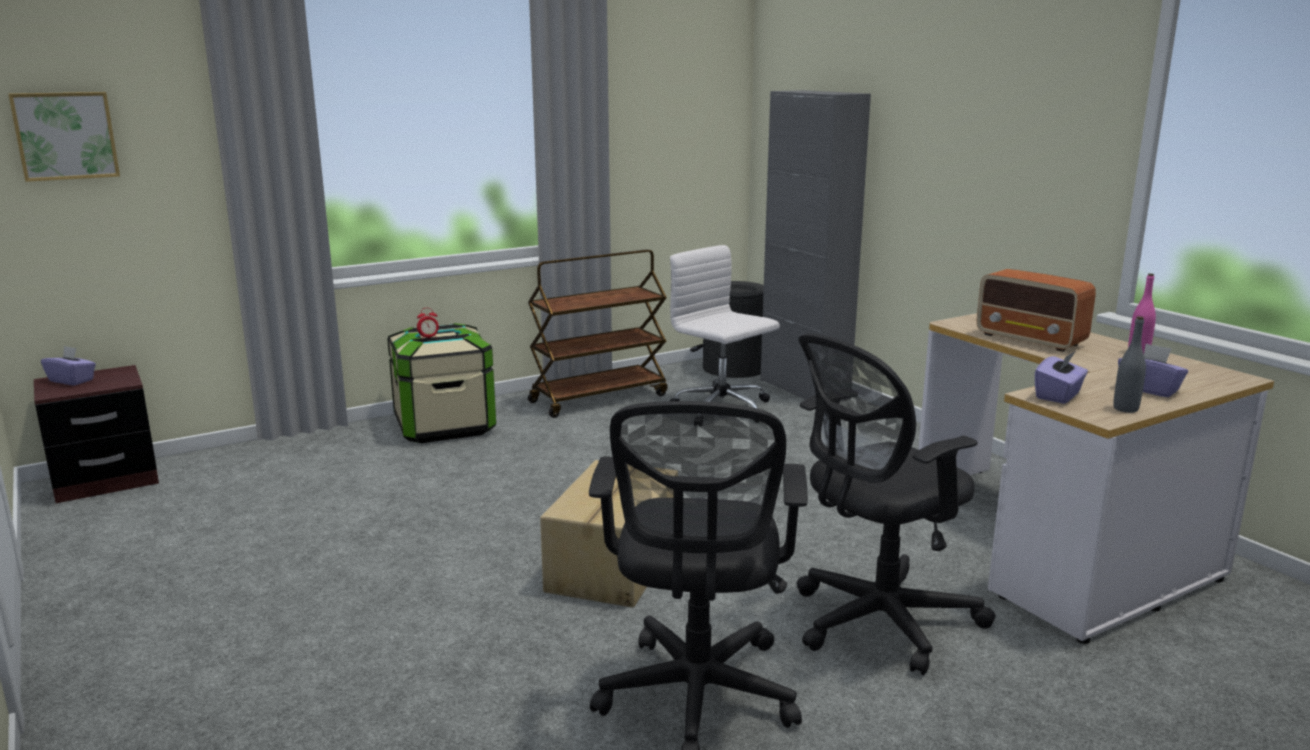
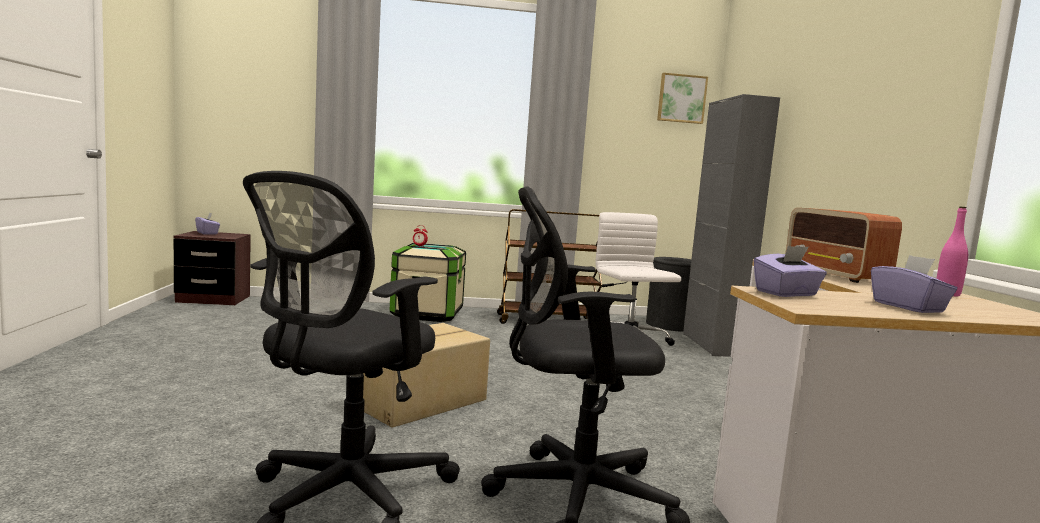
camera: 25 degrees right, 10 degrees down
picture [8,92,120,182] -> picture moved to [657,73,708,124]
grey bottle [1113,316,1146,413] -> none

